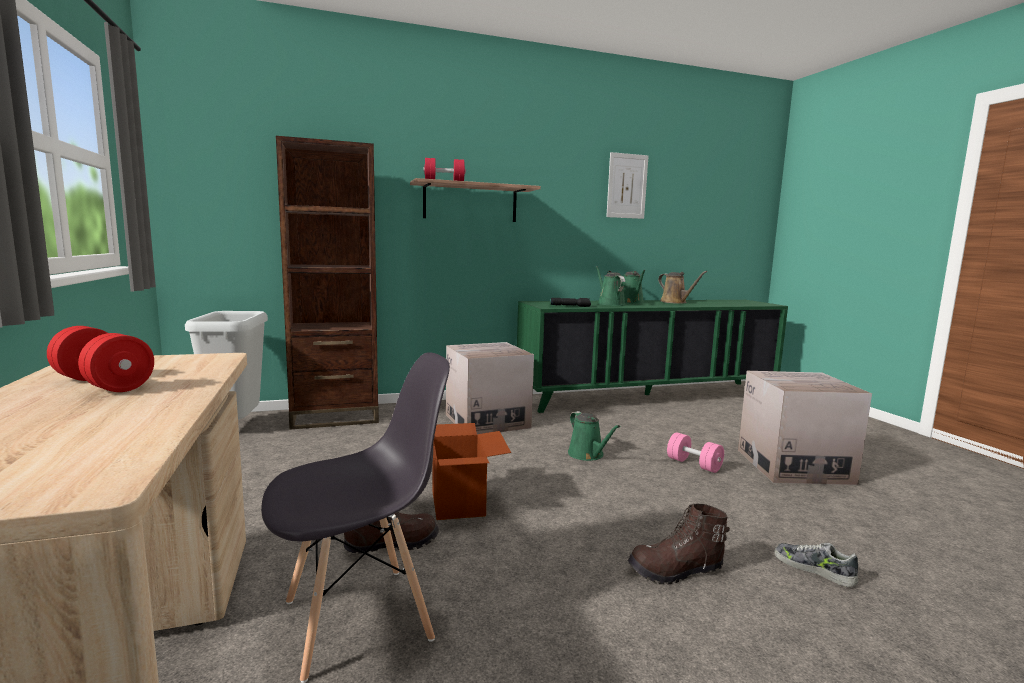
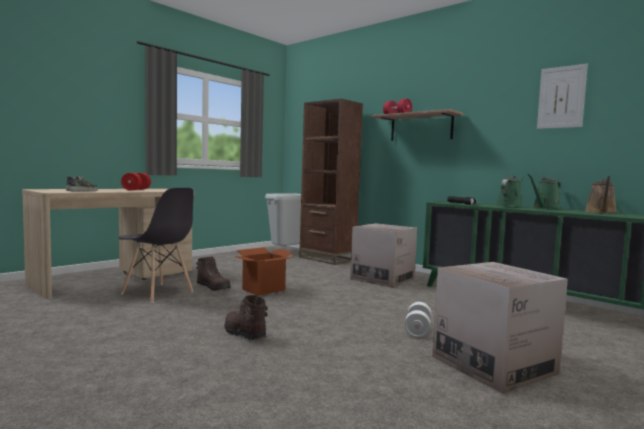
camera: 60 degrees right, 5 degrees down
green watering can [568,411,620,461] -> none
pink dumbbell [667,432,724,473] -> white dumbbell [404,302,431,338]
shoe [774,543,858,587] -> shoe moved to [66,176,98,191]

